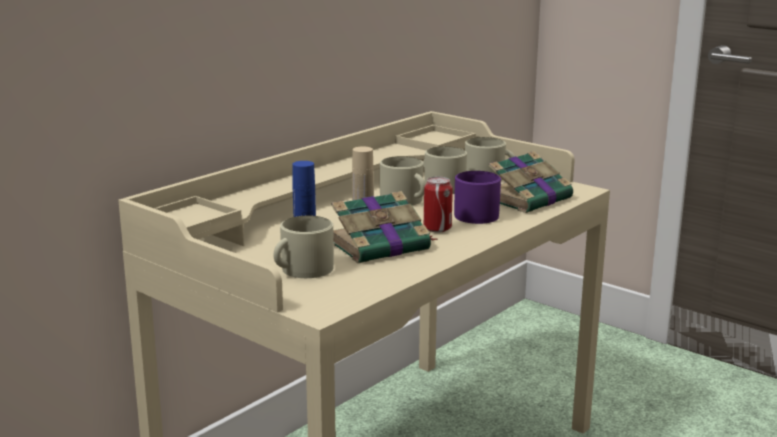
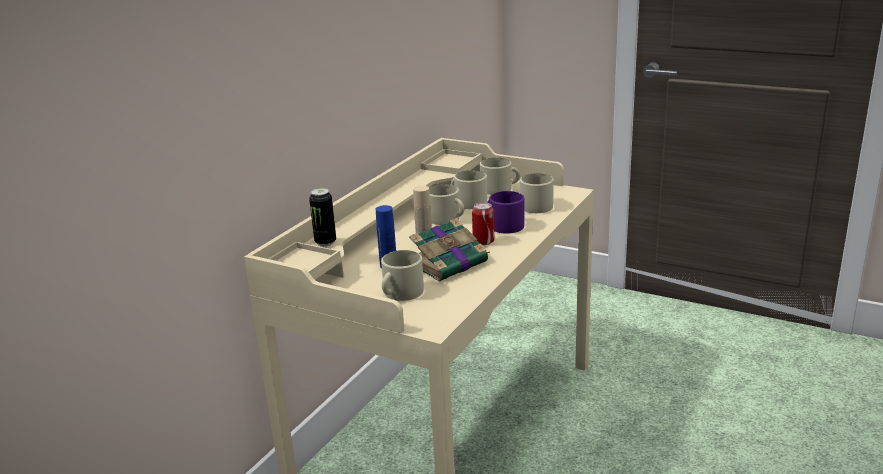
camera: 10 degrees left, 5 degrees up
book [488,151,573,213] -> beige mug [520,173,554,213]
none -> can [309,188,336,246]

